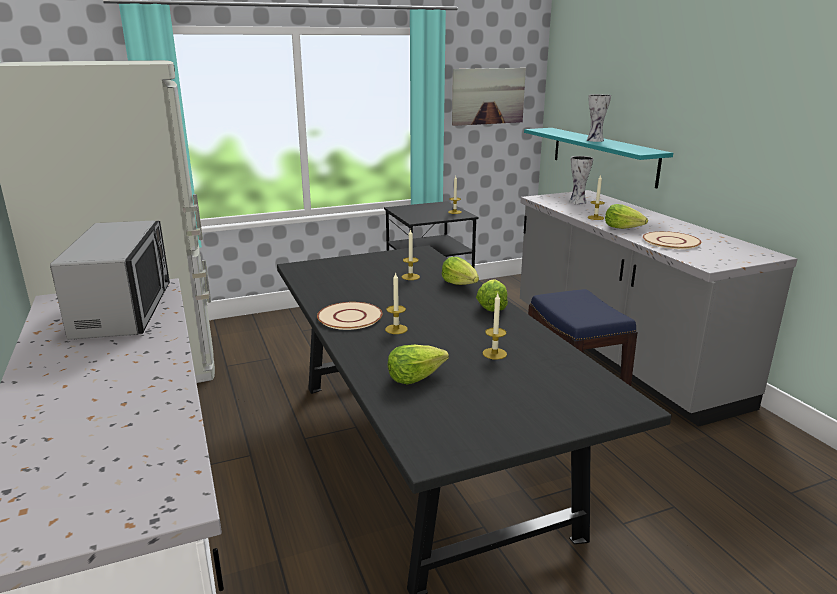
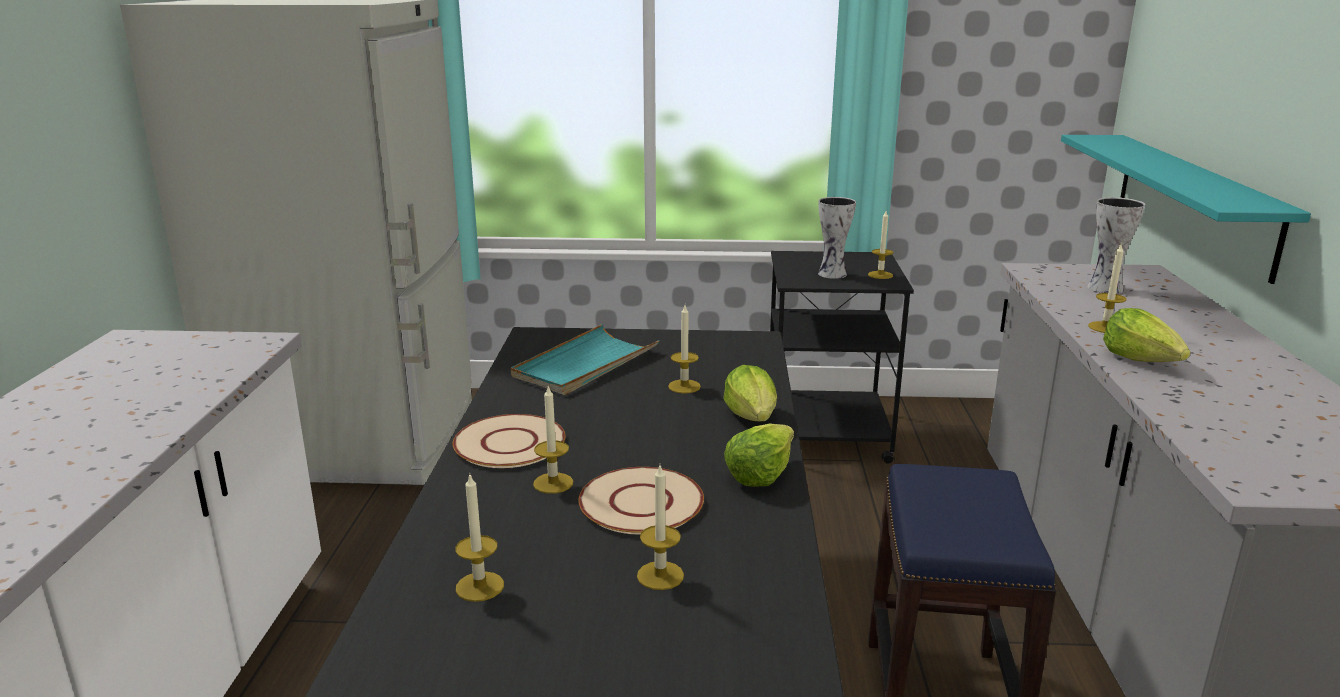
camera: 25 degrees right, 0 degrees up
microwave [50,221,170,340] -> none
lettuce [388,345,449,385] -> candle [455,473,504,602]
picture [452,68,526,126] -> none
vase [587,94,611,142] -> vase moved to [818,197,856,279]
beige plate [643,231,701,249] -> beige plate moved to [578,467,704,534]
none -> turquoise tray [511,324,659,395]

